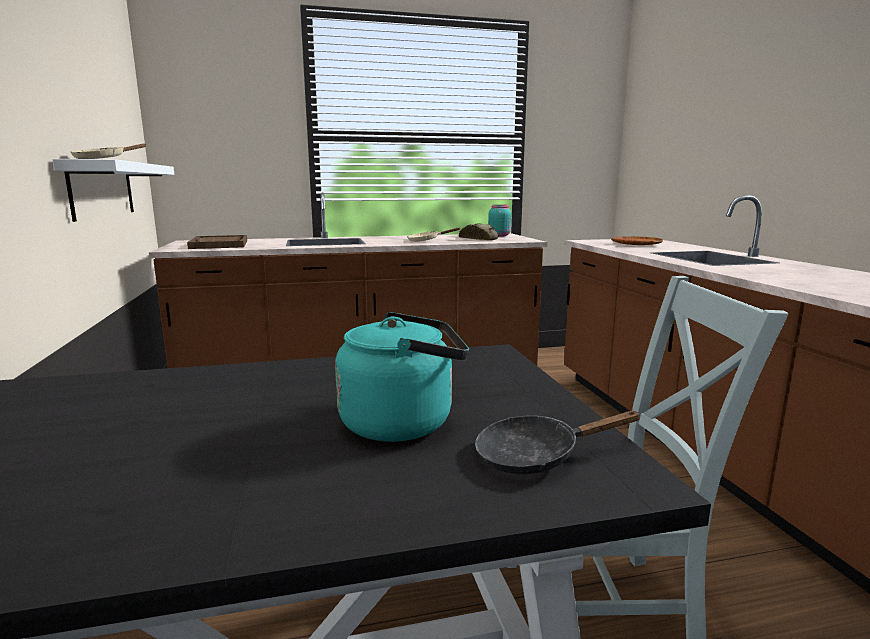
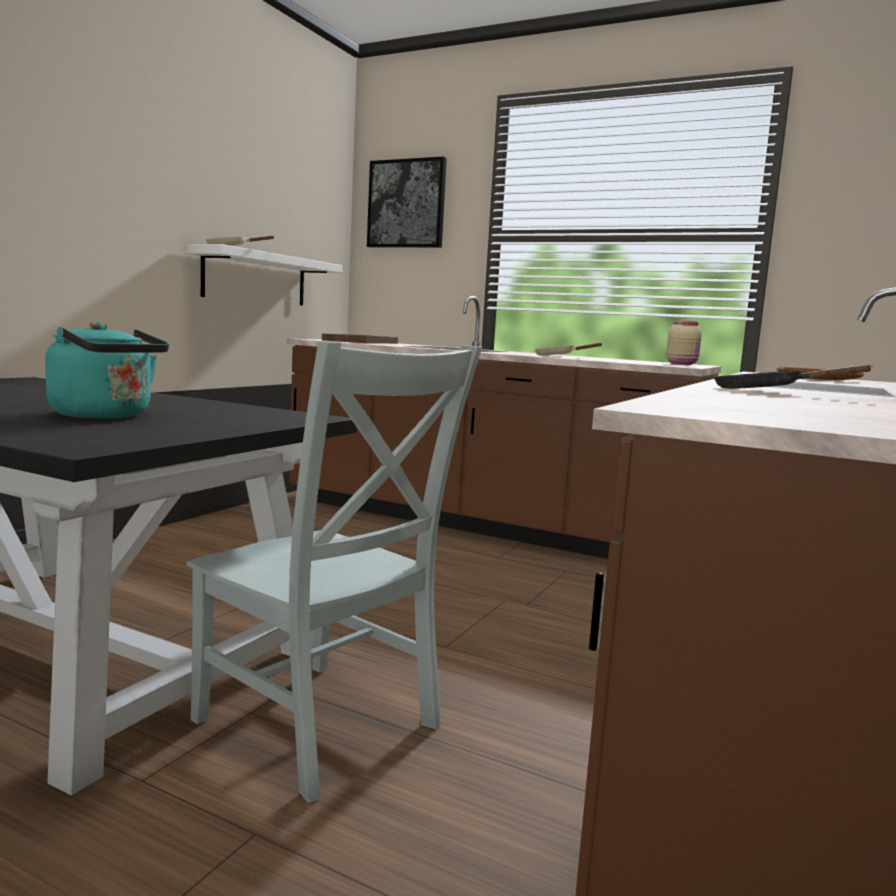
camera: 40 degrees right, 5 degrees down
bread [459,223,498,240] -> none
black frying pan [475,411,642,474] -> black frying pan moved to [714,365,874,389]
turquoise jar [488,205,511,237] -> beige jar [666,320,702,365]
none -> picture [367,157,447,248]

